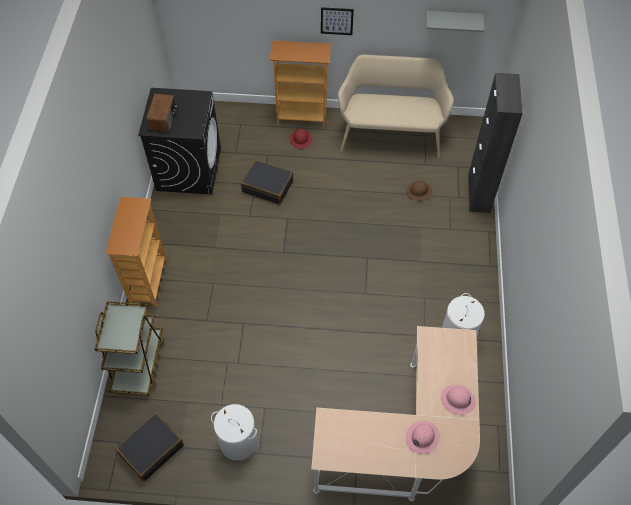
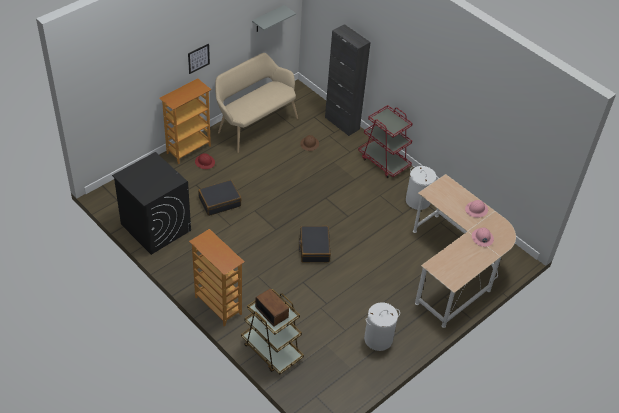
camera: 50 degrees left, 10 degrees down
black suitcase [116,413,184,482] -> black suitcase moved to [299,226,331,263]
radio [146,94,177,132] -> radio moved to [255,289,289,327]
none -> red cart [358,105,413,178]

